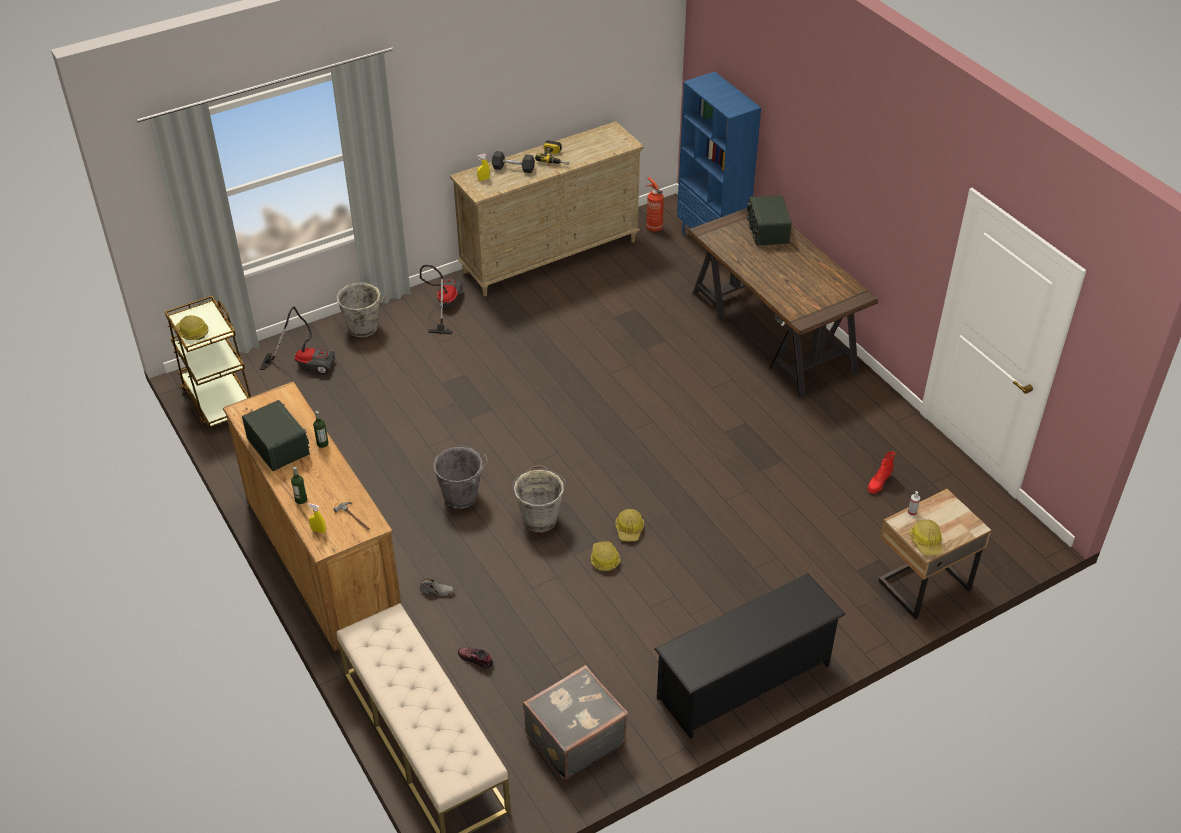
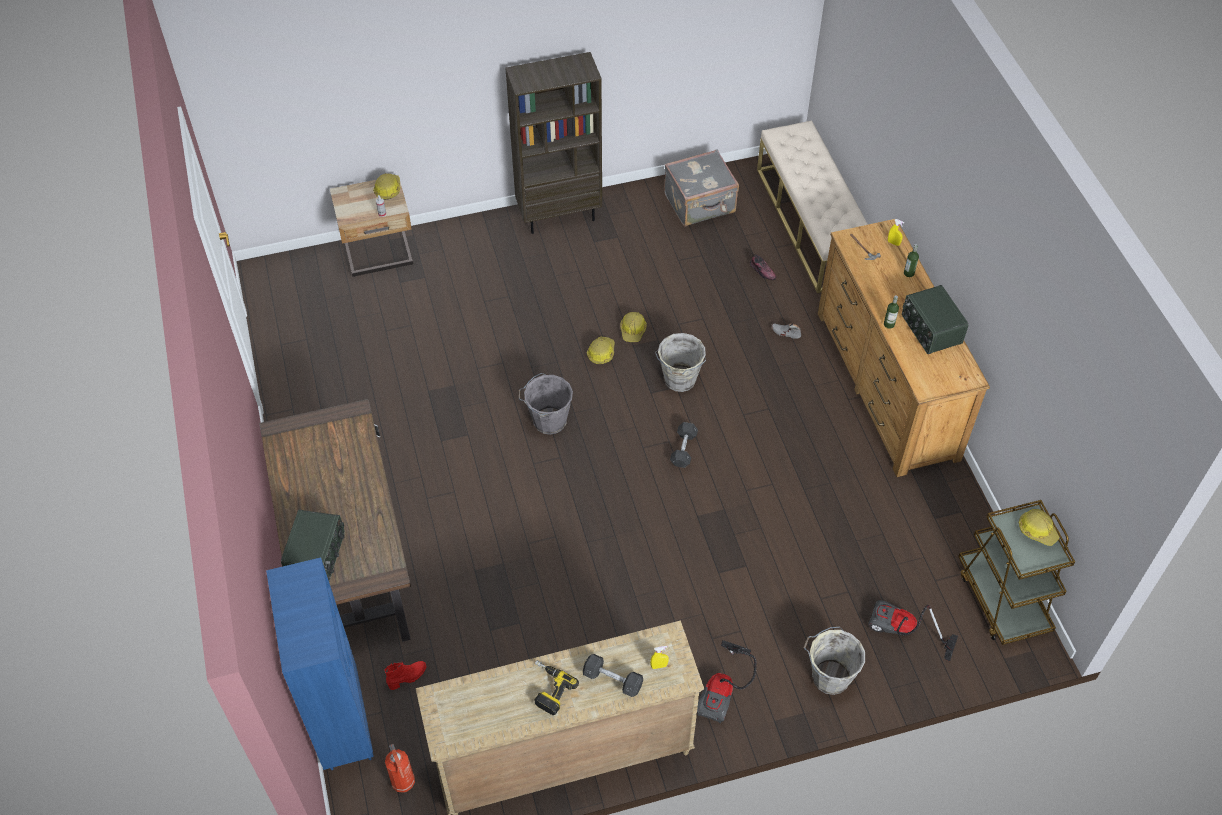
camera: 165 degrees left, 10 degrees up
grey bucket [433,445,488,509] -> grey bucket moved to [519,373,573,435]
black shoe rack [655,573,846,739] -> brown bookcase [505,52,602,234]
red boot [868,451,895,494] -> red boot moved to [384,661,426,690]
none -> grey dumbbell [670,422,698,468]

